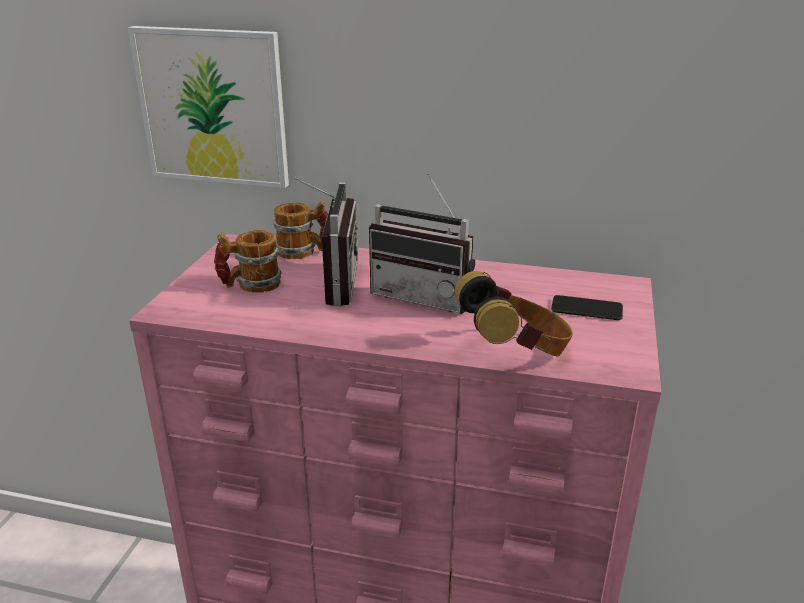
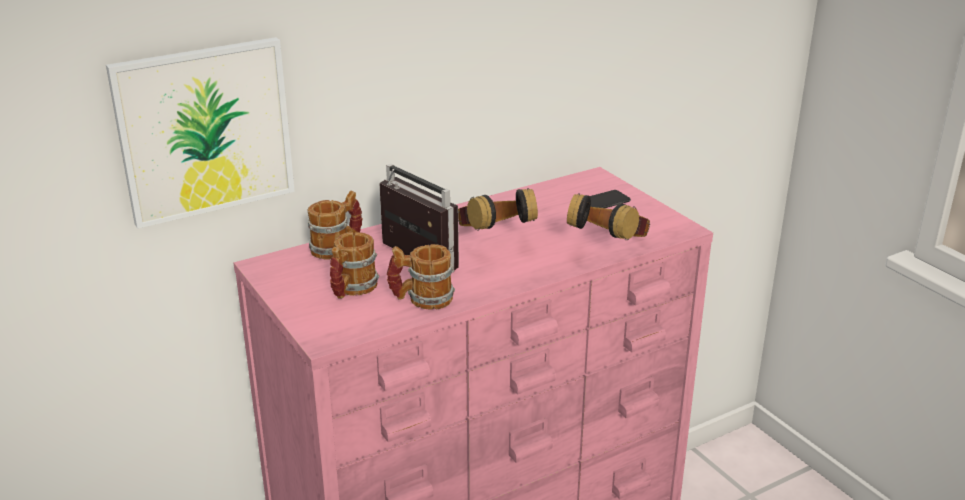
camera: 45 degrees left, 0 degrees up
radio [369,173,475,314] -> headphones [458,188,538,230]
none -> mug [387,244,455,310]

